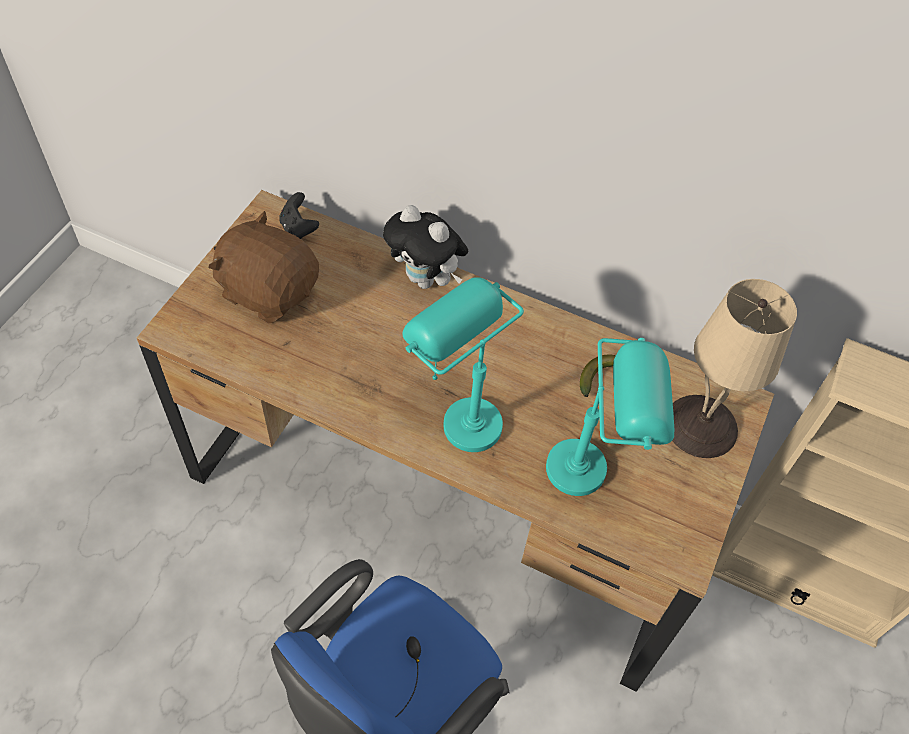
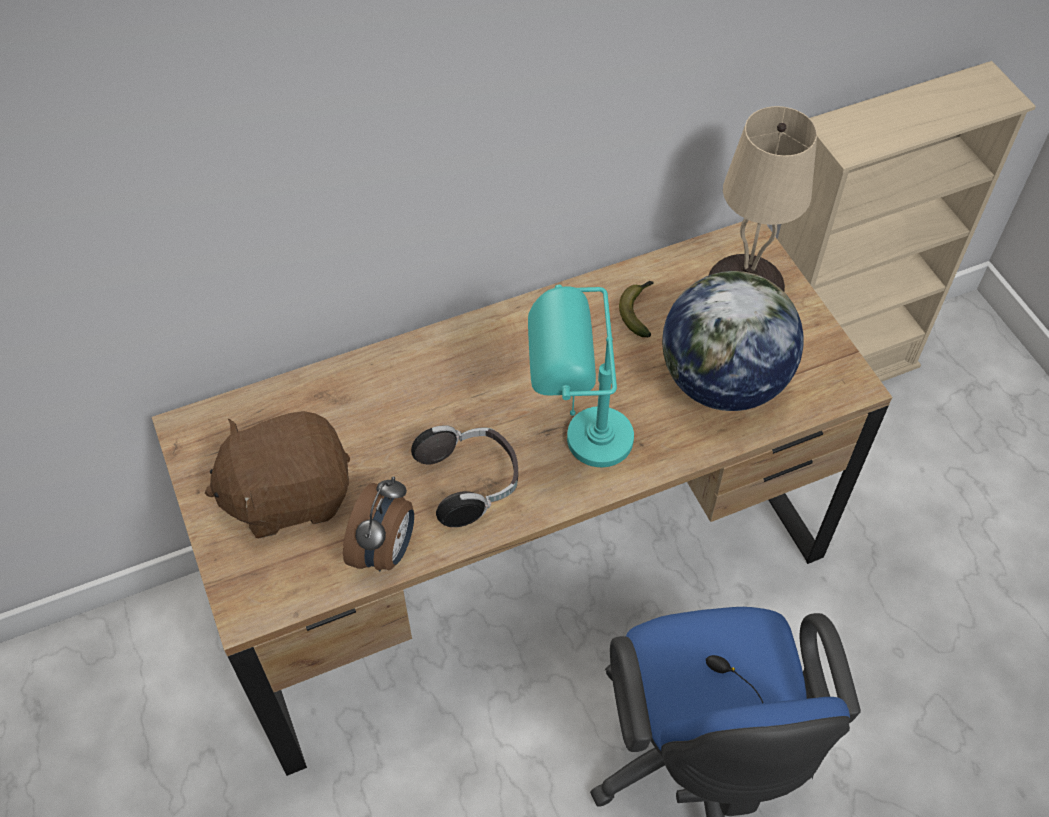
camera: 45 degrees left, 0 degrees up
black game controller [279,192,319,239] -> none
plush toy [383,205,468,289] -> none
turquoise table lamp [546,338,674,496] -> globe [662,271,804,411]
none -> alarm clock [343,476,414,571]
none -> headphones [411,425,518,527]

